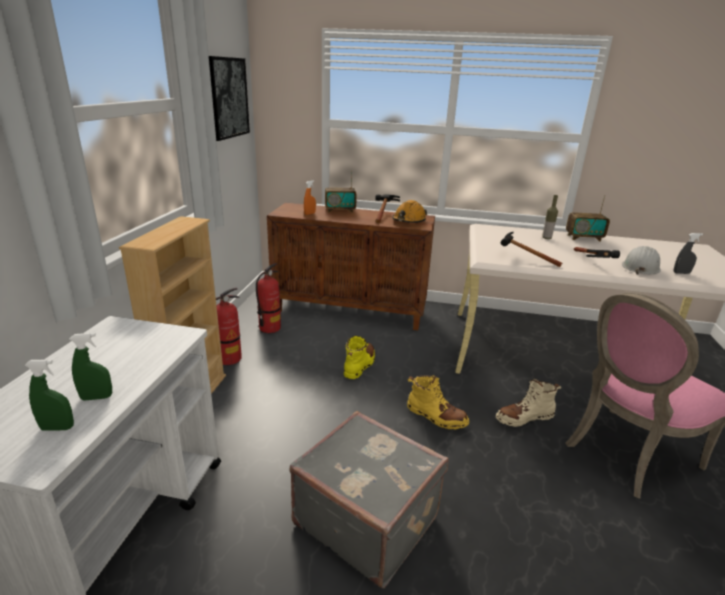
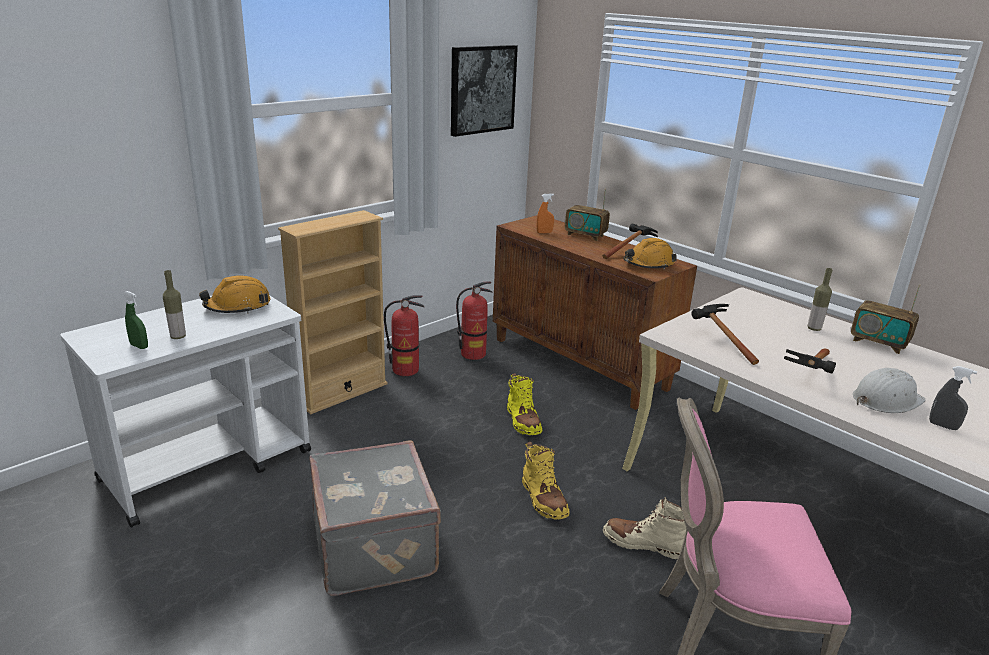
camera: 35 degrees right, 0 degrees up
green spray bottle [70,333,112,401] -> bottle [163,270,186,339]
yellow boot [344,336,375,379] -> yellow boot turned 105 degrees clockwise [507,373,542,435]
none -> orange hard hat [199,275,270,314]

